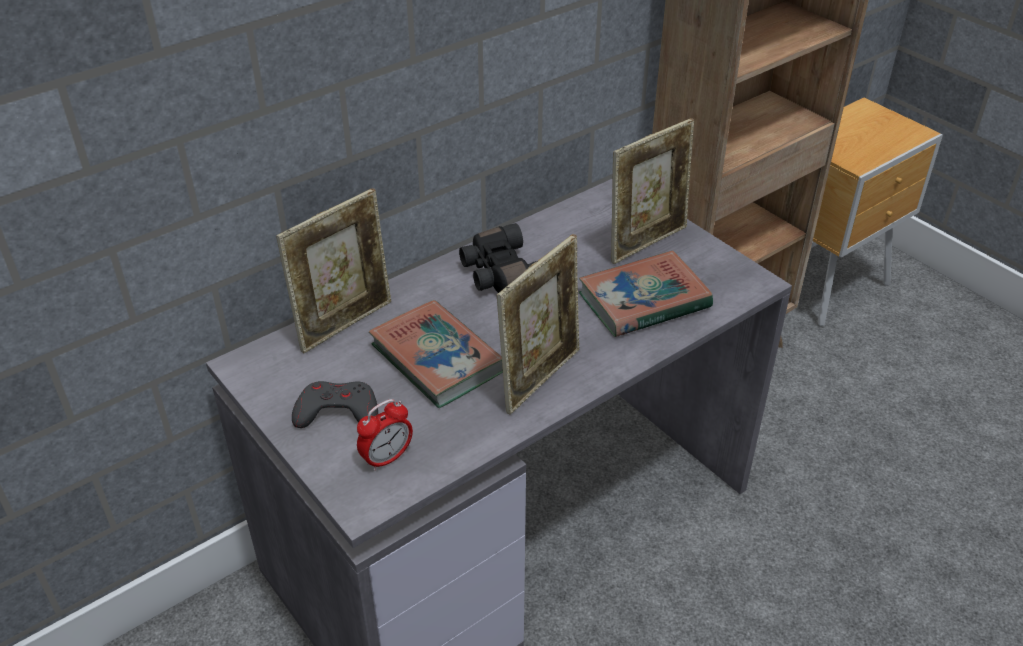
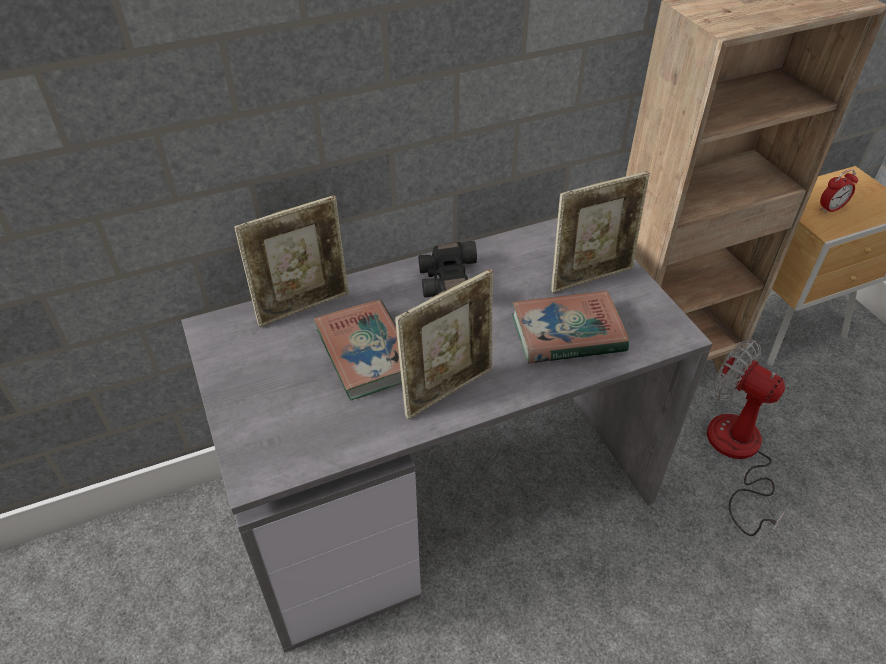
camera: 15 degrees right, 5 degrees up
grey game controller [292,381,378,428] -> none
alarm clock [357,399,413,471] -> alarm clock moved to [820,169,858,214]
none -> fan [707,340,785,536]

